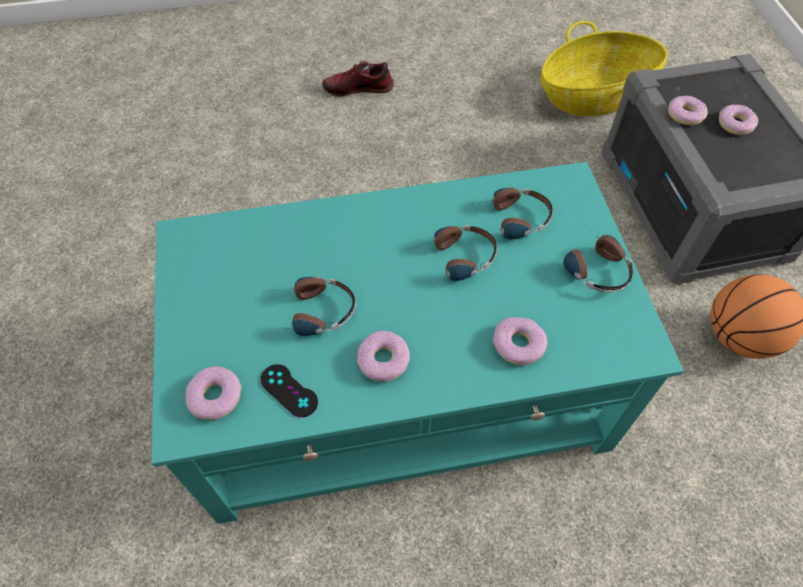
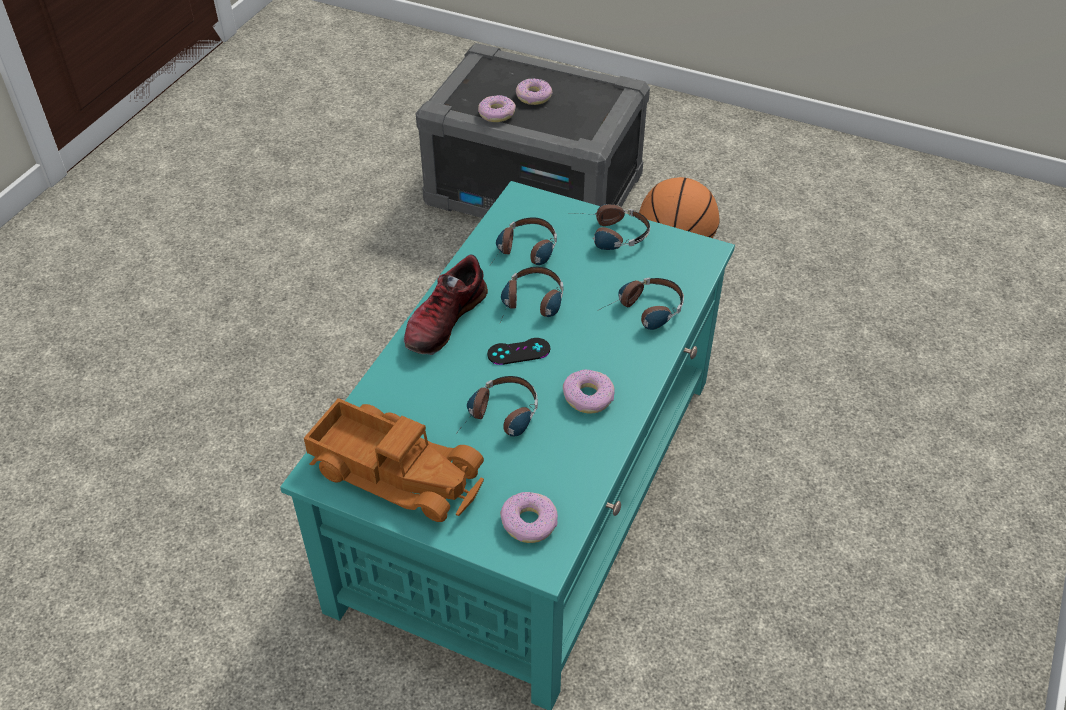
camera: 55 degrees left, 10 degrees down
black game controller [261,364,318,418] -> black game controller moved to [487,338,550,365]
shoe [322,61,395,97] -> shoe moved to [404,254,488,355]
donut [493,317,547,366] -> headphones [597,277,684,330]
basket [540,21,667,116] -> none
none -> toy truck [304,398,484,522]

